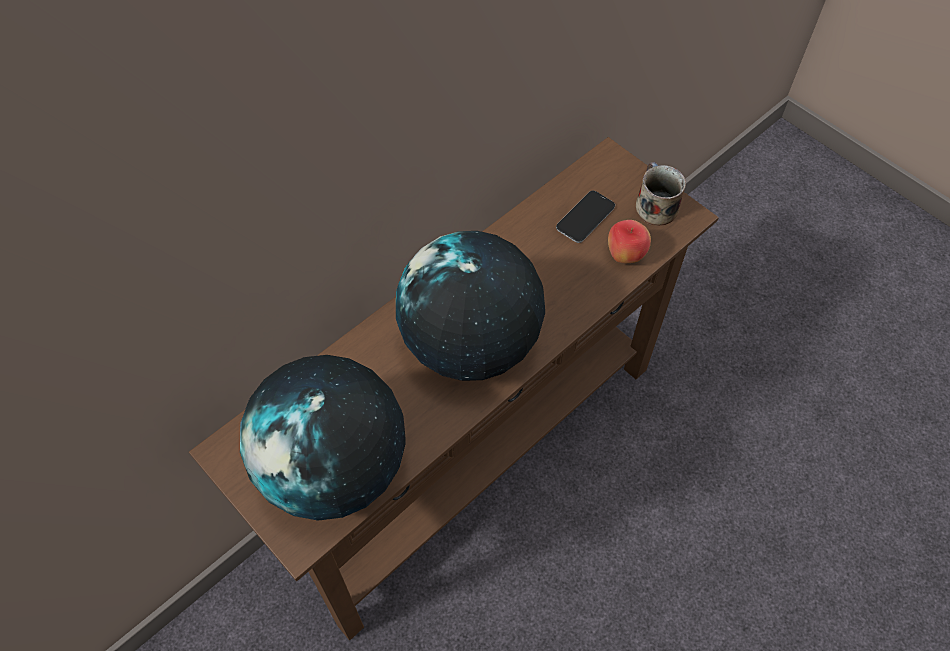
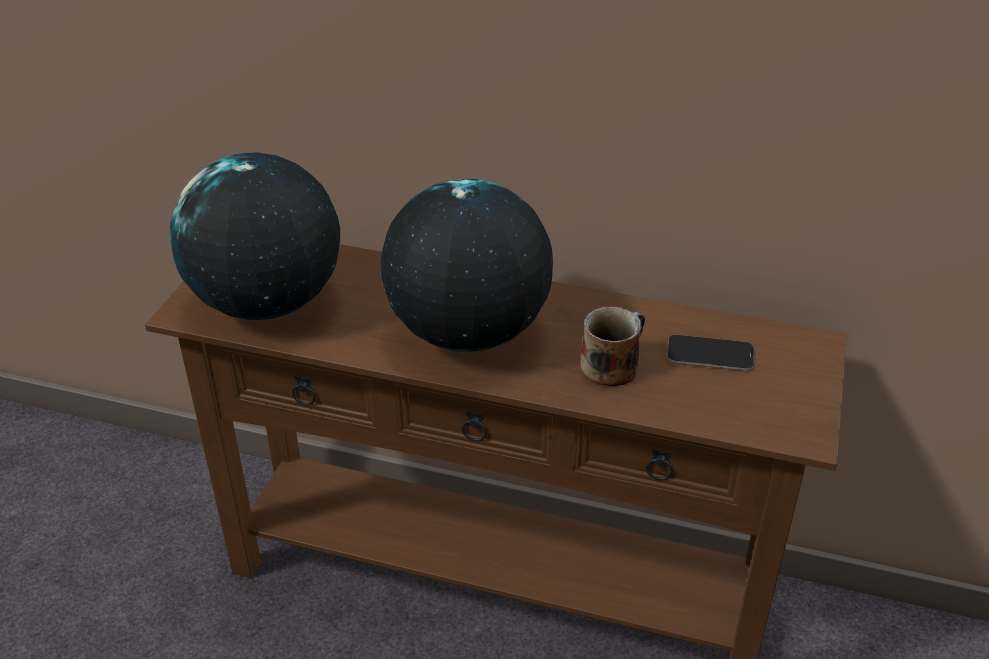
camera: 60 degrees right, 20 degrees down
apple [608,220,651,263] -> none
mug [636,162,686,226] -> mug moved to [580,307,645,386]

